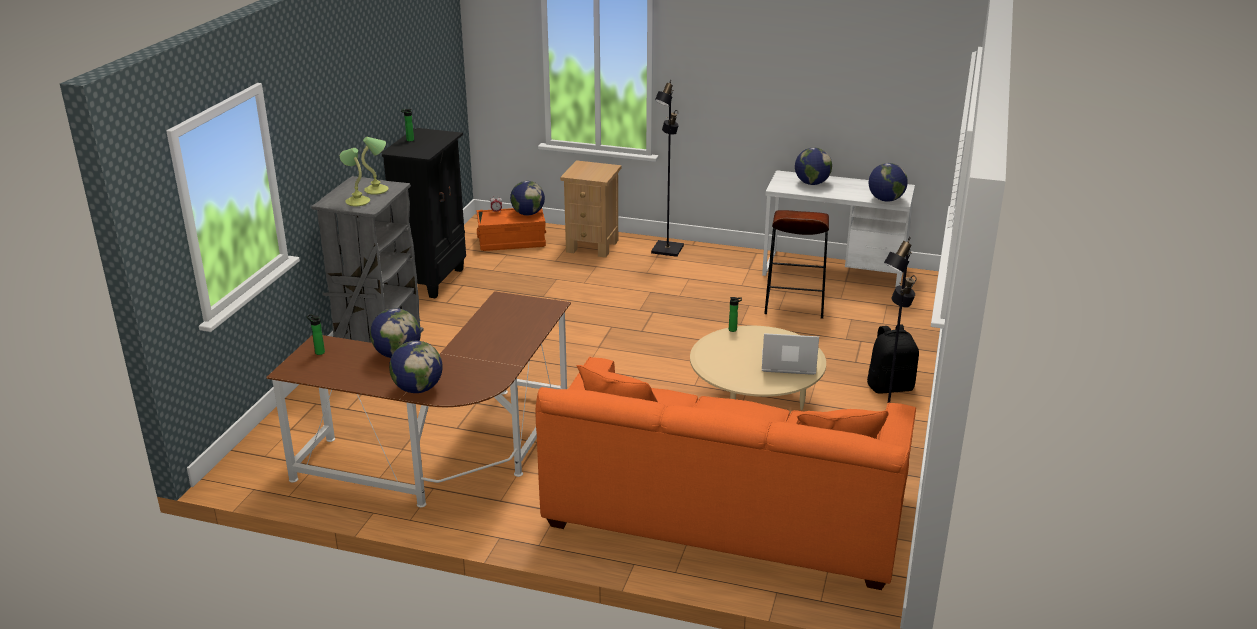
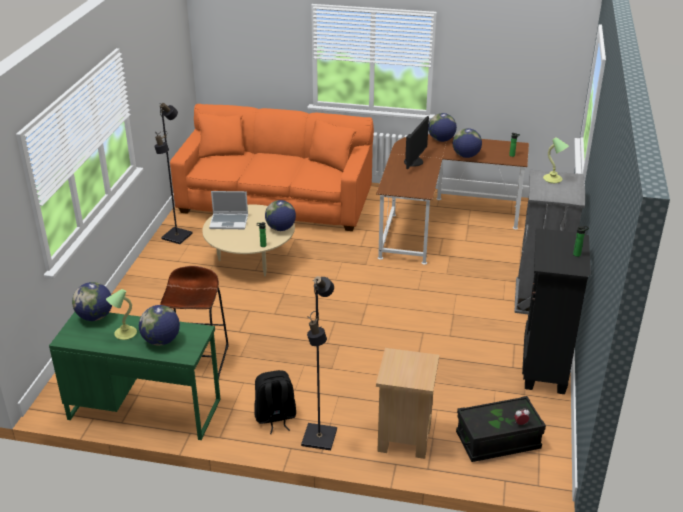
camera: 175 degrees right, 5 degrees up
table lamp [361,137,388,195] -> table lamp moved to [106,289,137,340]
orange storage box [476,208,546,251] -> black storage box [456,396,546,462]
globe [510,181,545,215] -> globe moved to [265,200,296,231]
white desk [762,170,915,288] -> green desk [49,312,220,440]
black backpack [867,325,919,394] -> black backpack moved to [254,370,296,434]
none -> monitor [404,116,429,169]

